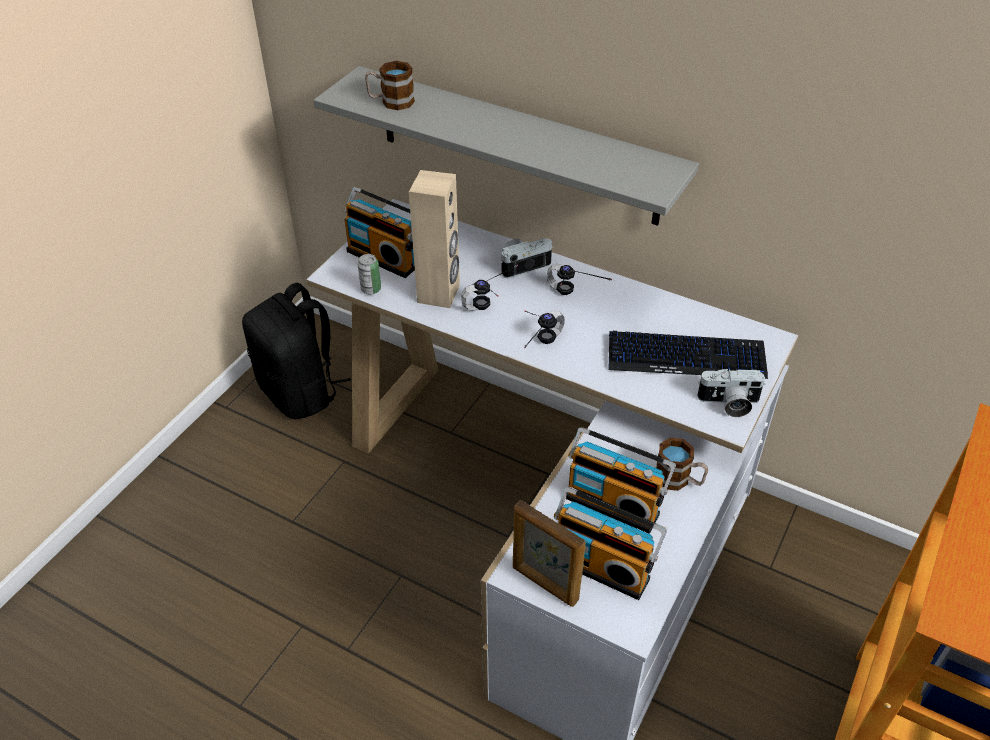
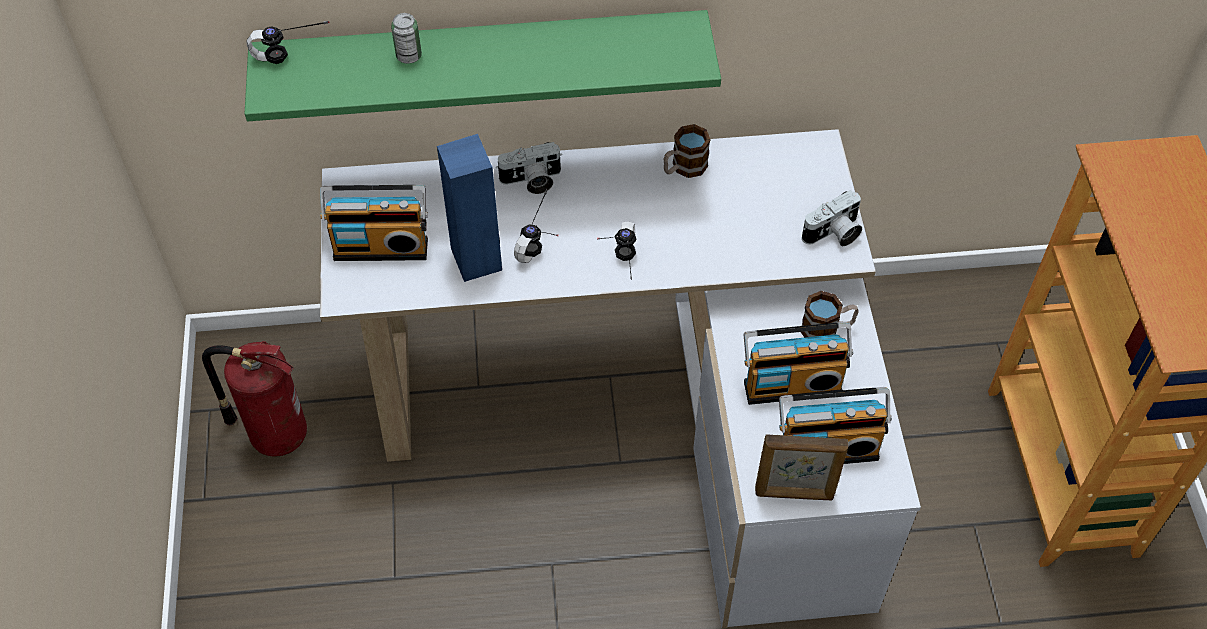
camera: 35 degrees left, 10 degrees up
black backpack [242,283,351,419] -> fire extinguisher [202,341,307,457]
grey shelf [314,66,699,226] -> green shelf [245,10,721,121]
can [358,254,381,294] -> can moved to [391,13,422,64]
mug [365,61,415,110] -> mug moved to [664,124,711,178]
beige speaker [409,170,460,308] -> blue speaker [437,134,502,282]
camera [500,238,553,278] -> camera turned 135 degrees counterclockwise [496,142,562,194]
headphones [547,264,612,295] -> headphones moved to [246,21,330,64]
keyboard [608,331,768,379] -> none

